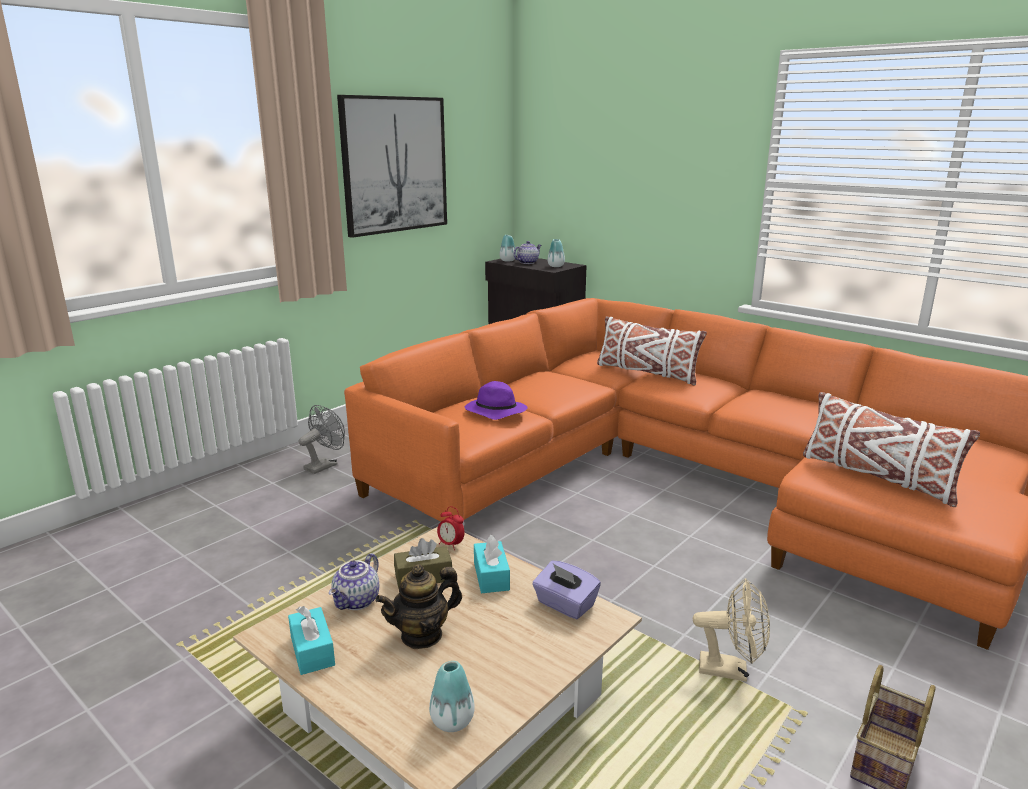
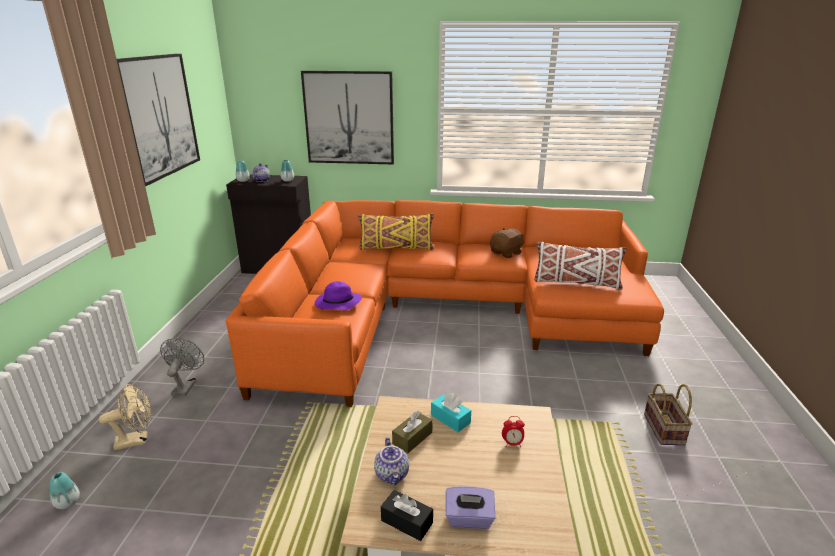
camera: 35 degrees left, 5 degrees up
turquoise tissue box [288,606,335,675] -> black tissue box [381,490,433,541]
teapot [375,564,462,649] -> none
vase [429,661,475,732] -> vase moved to [50,472,80,509]
alarm clock [437,506,465,550] -> alarm clock moved to [502,416,525,447]
purple tissue box [532,561,601,620] -> purple tissue box moved to [446,486,495,529]
white pillow [597,316,707,385] -> yellow pillow [358,214,434,250]
beige fan [693,578,770,682] -> beige fan moved to [99,384,151,450]
none -> picture [301,71,394,164]
none -> brown plush toy [490,228,525,258]

